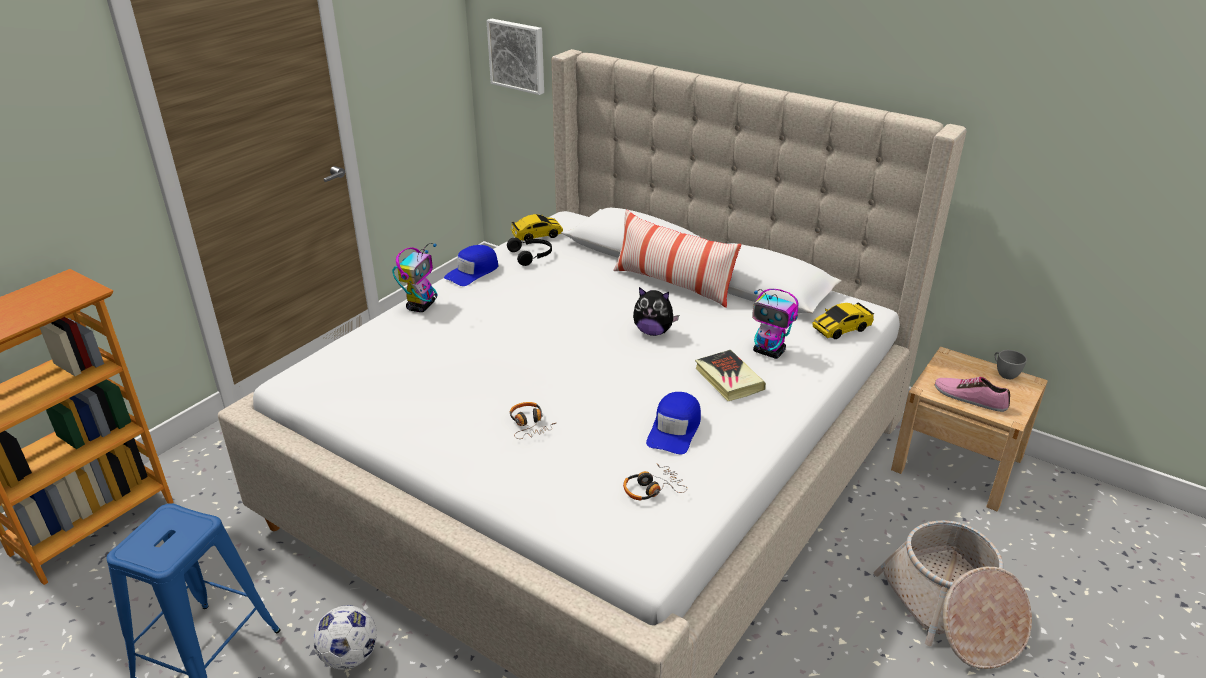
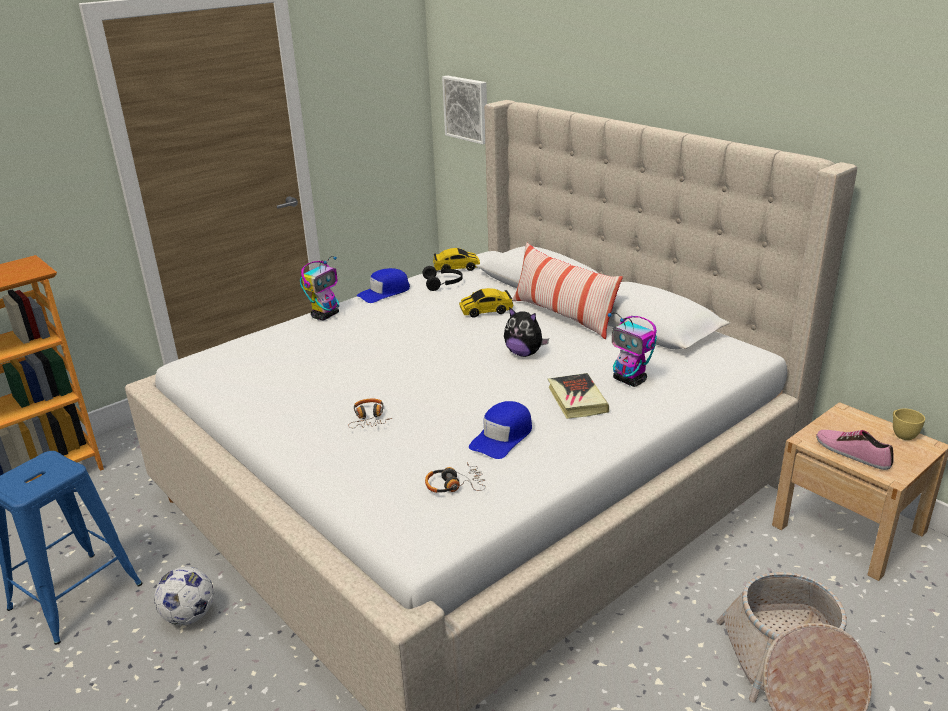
camera: 15 degrees right, 5 degrees down
toy car [813,302,874,339] -> toy car moved to [459,288,514,318]
grey cup [995,350,1027,379] -> yellow cup [893,408,925,440]

